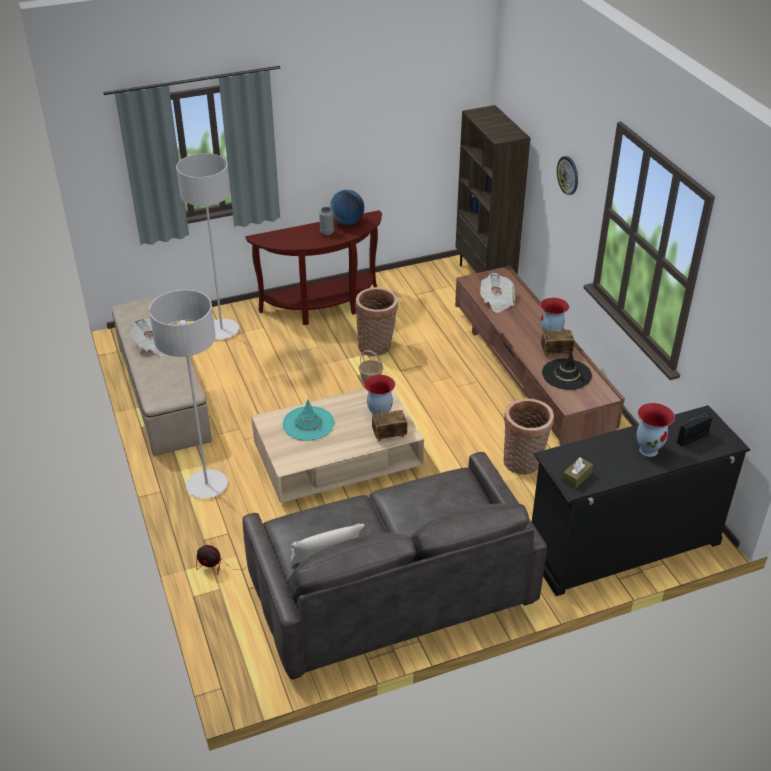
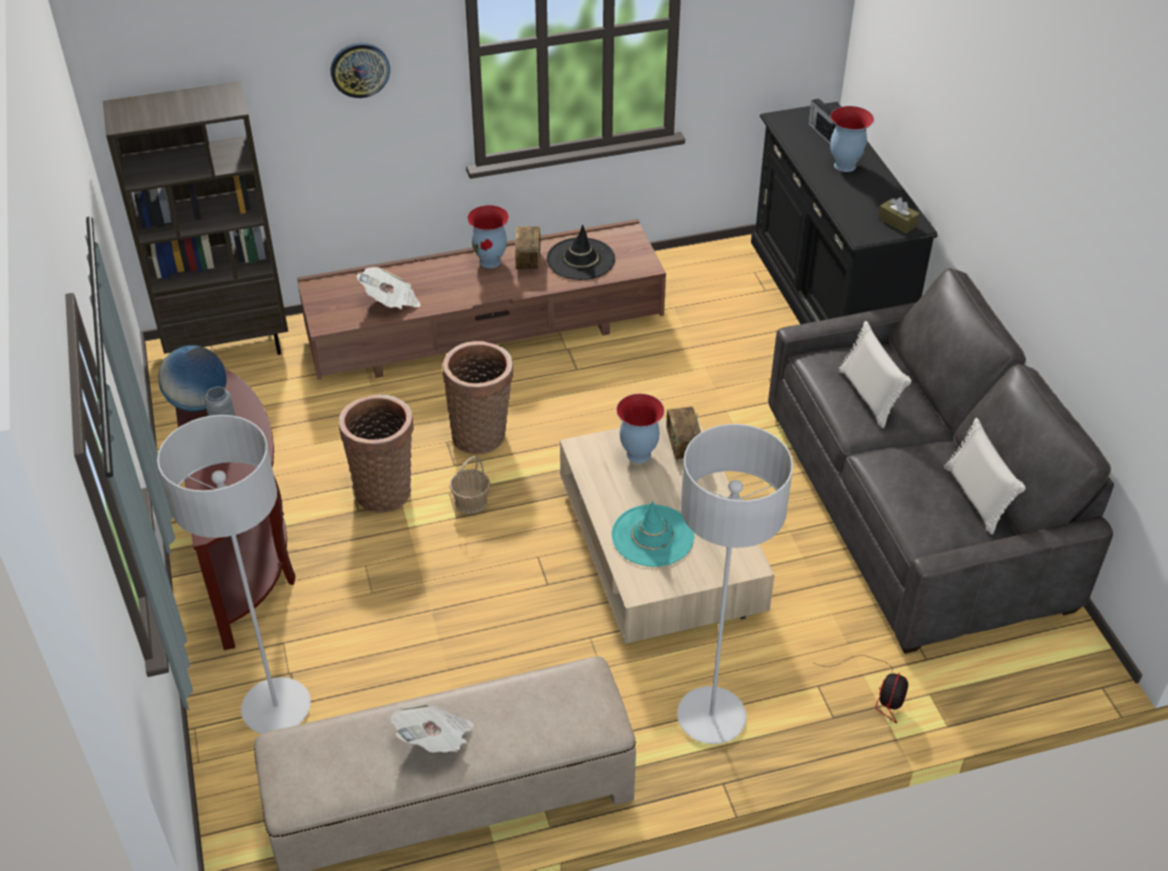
camera: 85 degrees left, 5 degrees up
basket [503,398,554,475] -> basket moved to [442,341,514,454]
none -> white pillow [838,321,911,428]

